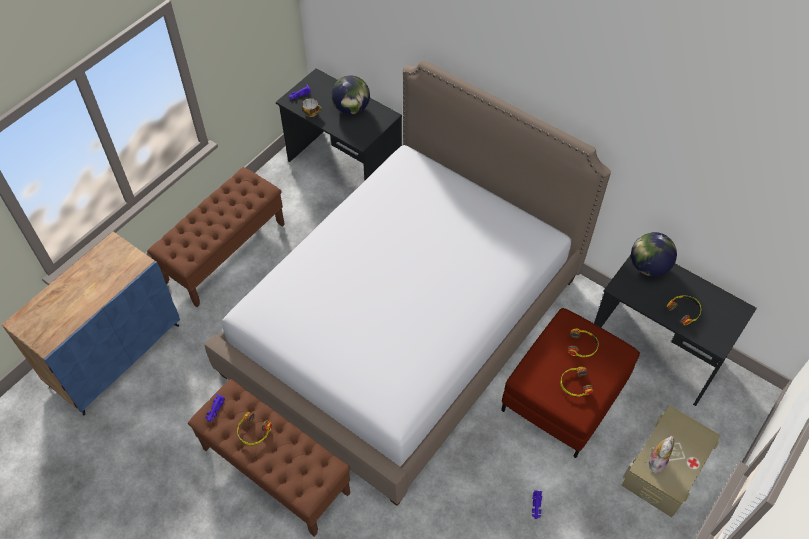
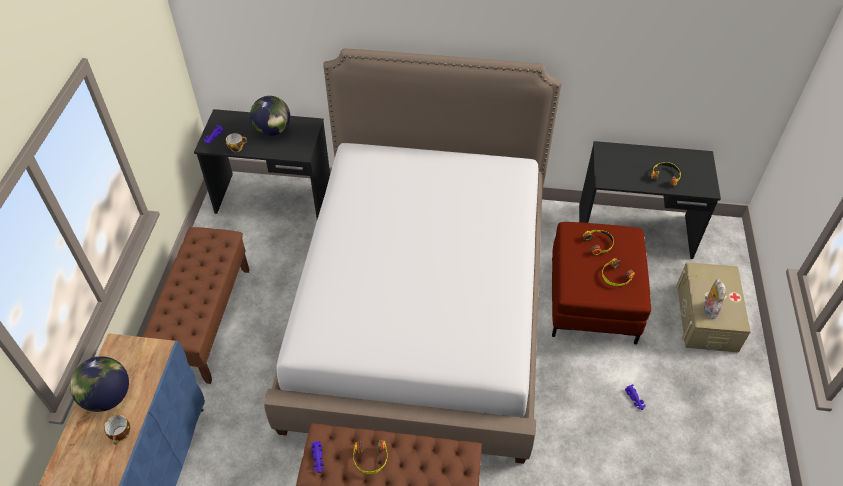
camera: 30 degrees left, 5 degrees down
globe [631,232,677,276] -> globe moved to [70,356,129,412]
none -> cup [104,415,130,445]

